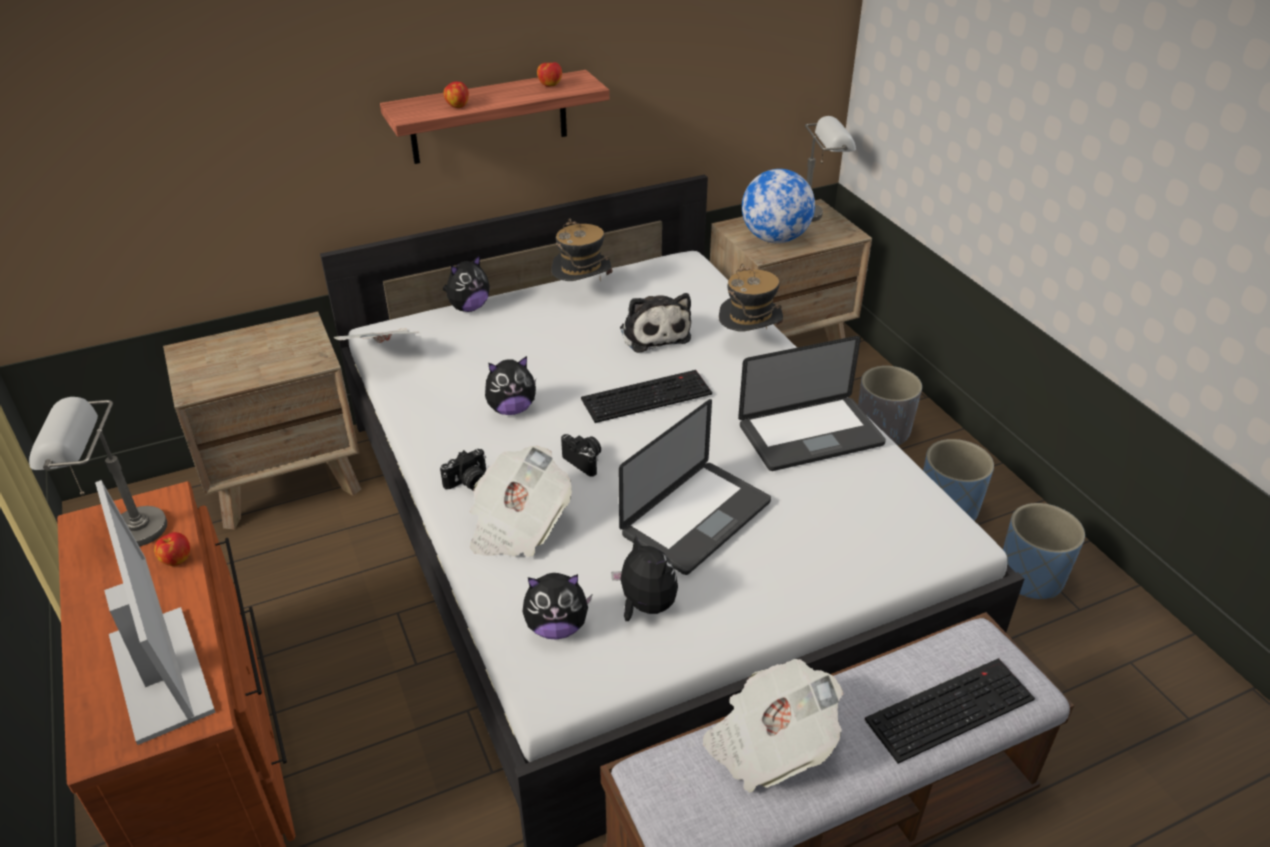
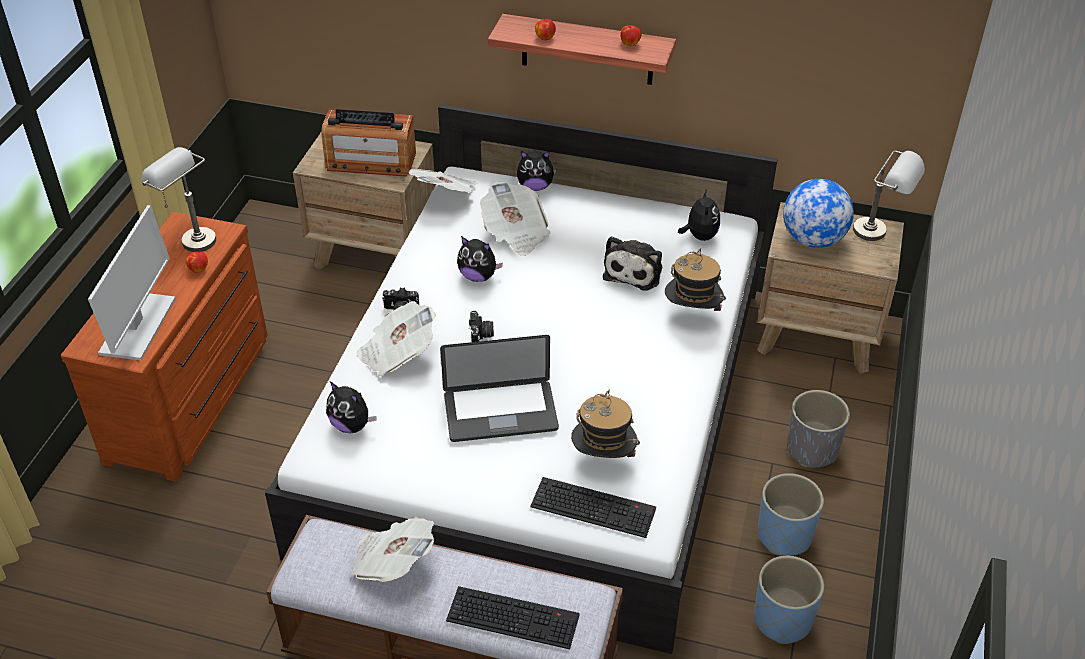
camera: 40 degrees right, 5 degrees up
hat [551,218,612,281] -> hat moved to [571,389,640,458]
keyboard [581,370,712,423] -> keyboard moved to [531,477,656,538]
plush toy [611,534,678,621] -> plush toy moved to [678,189,720,241]
laptop [738,336,886,471] -> none
none -> radio [321,109,416,177]
none -> newspaper [480,181,551,256]

